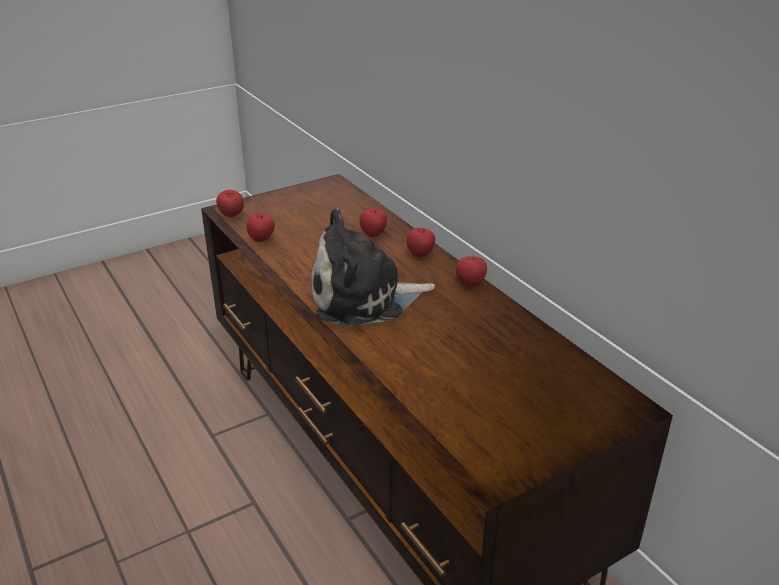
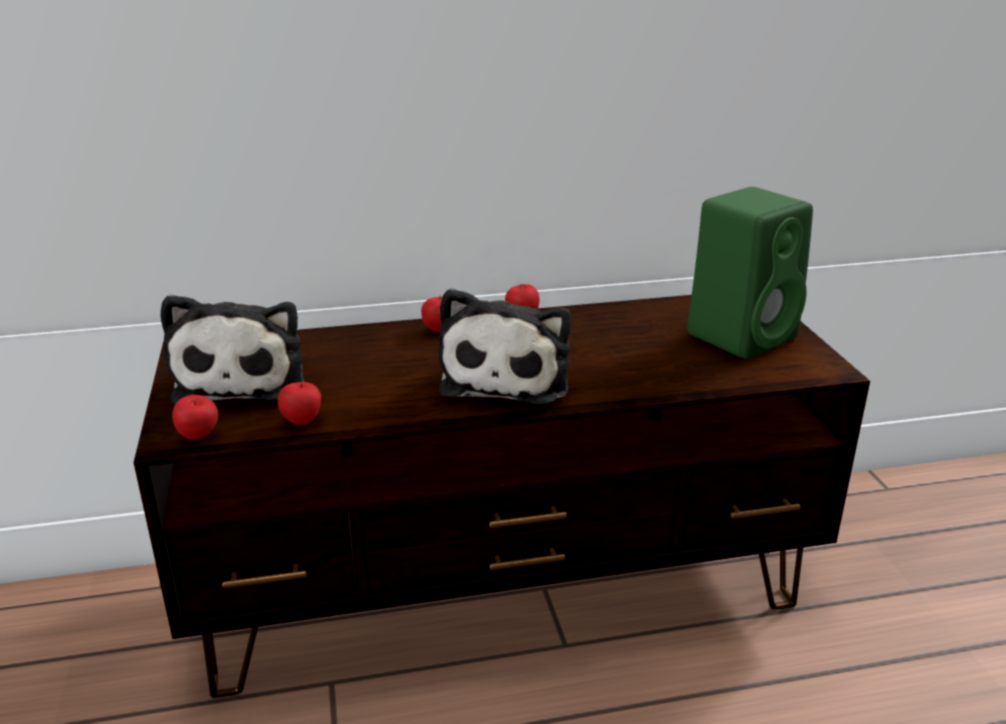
camera: 70 degrees left, 5 degrees down
apple [360,209,387,237] -> none
none -> plush toy [160,294,304,405]
none -> green speaker [687,187,813,359]

